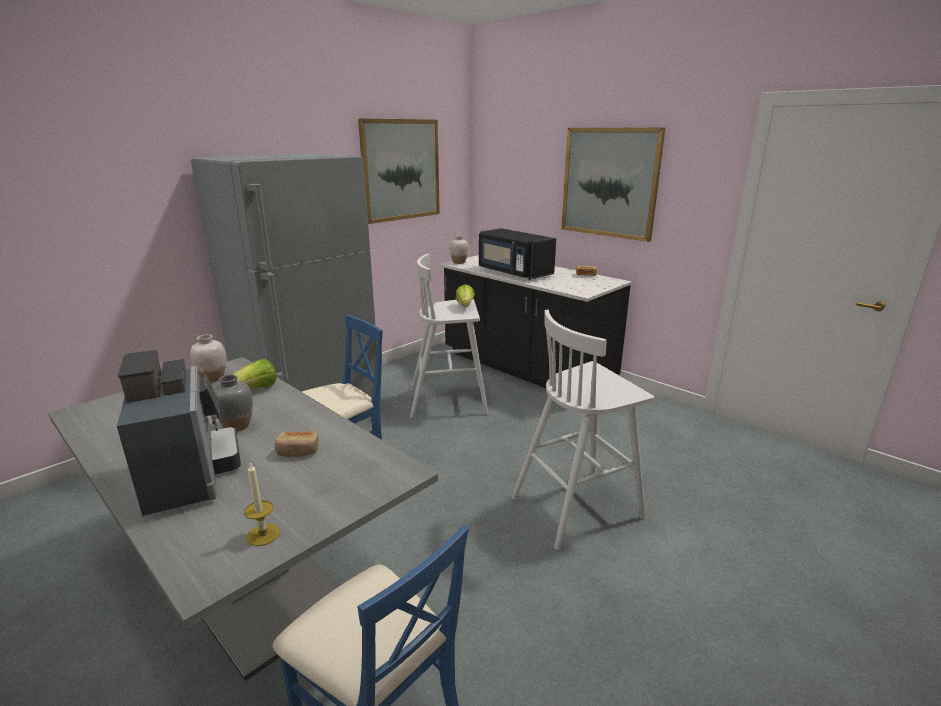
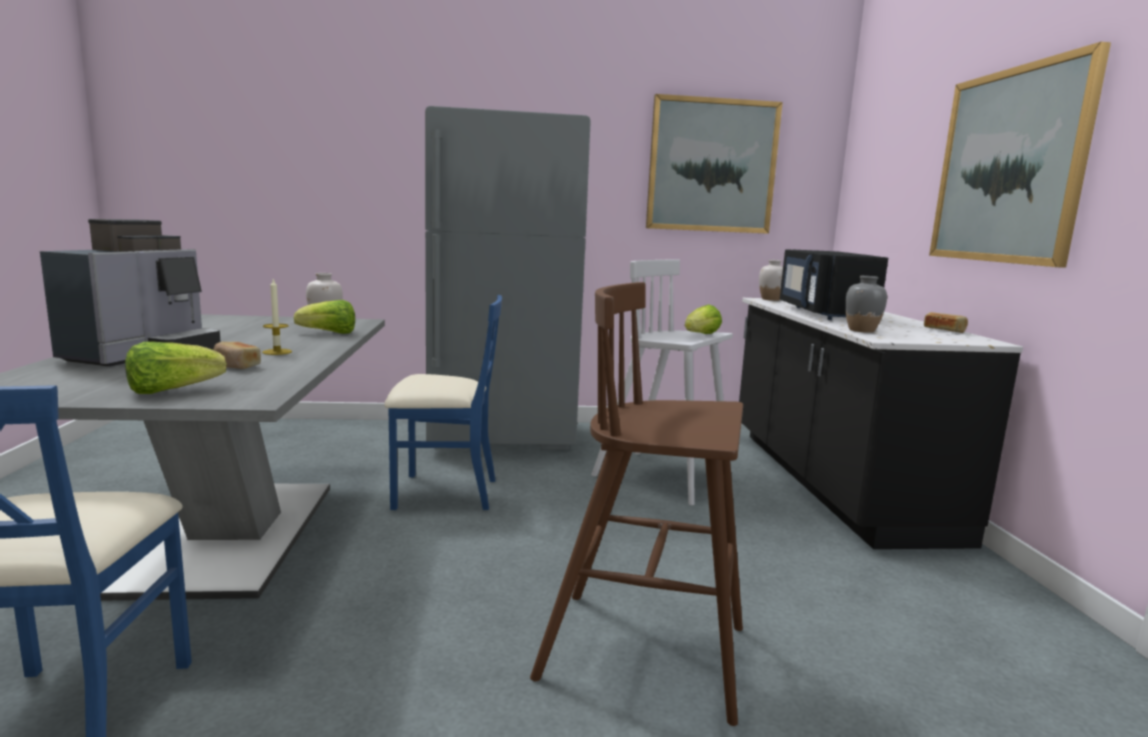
camera: 40 degrees right, 10 degrees down
grey vase [213,375,253,432] -> grey vase moved to [845,276,887,333]
candle [244,463,280,546] -> candle moved to [262,278,292,355]
white stool [512,310,654,550] -> brown stool [530,282,743,726]
none -> lettuce [125,342,227,394]

